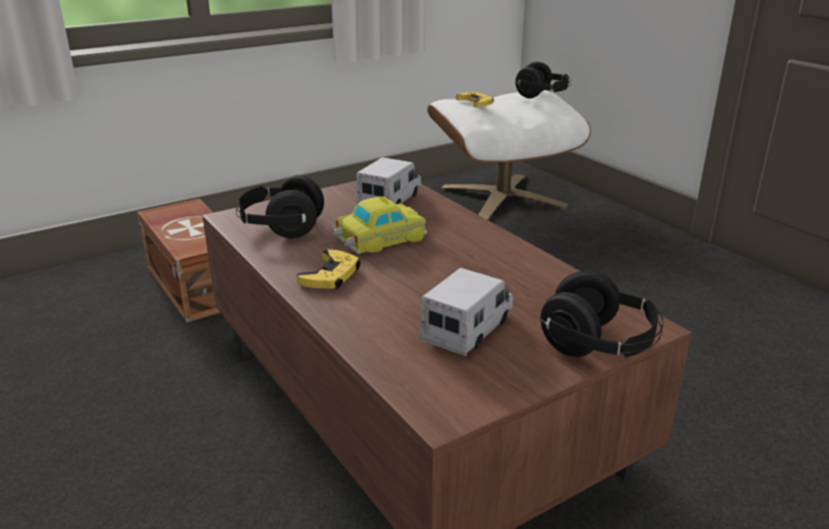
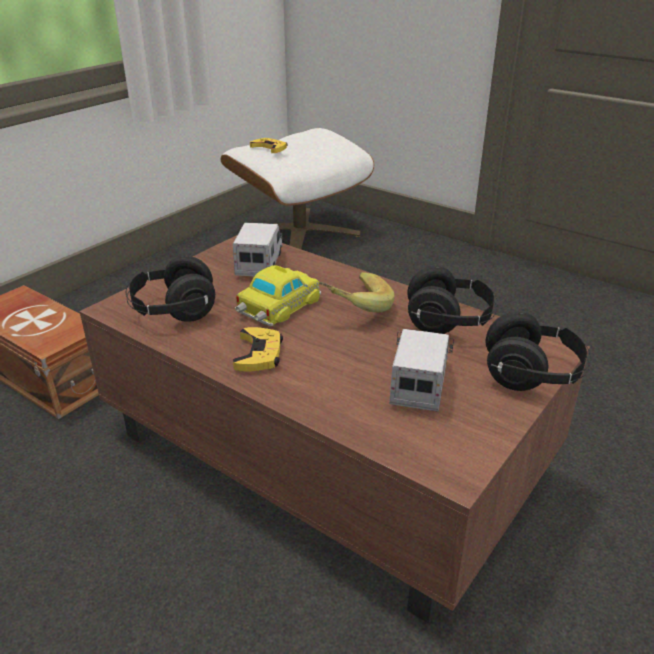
camera: 20 degrees left, 5 degrees up
black headphones [515,62,571,99] -> black headphones moved to [407,266,498,334]
none -> banana [320,272,394,312]

